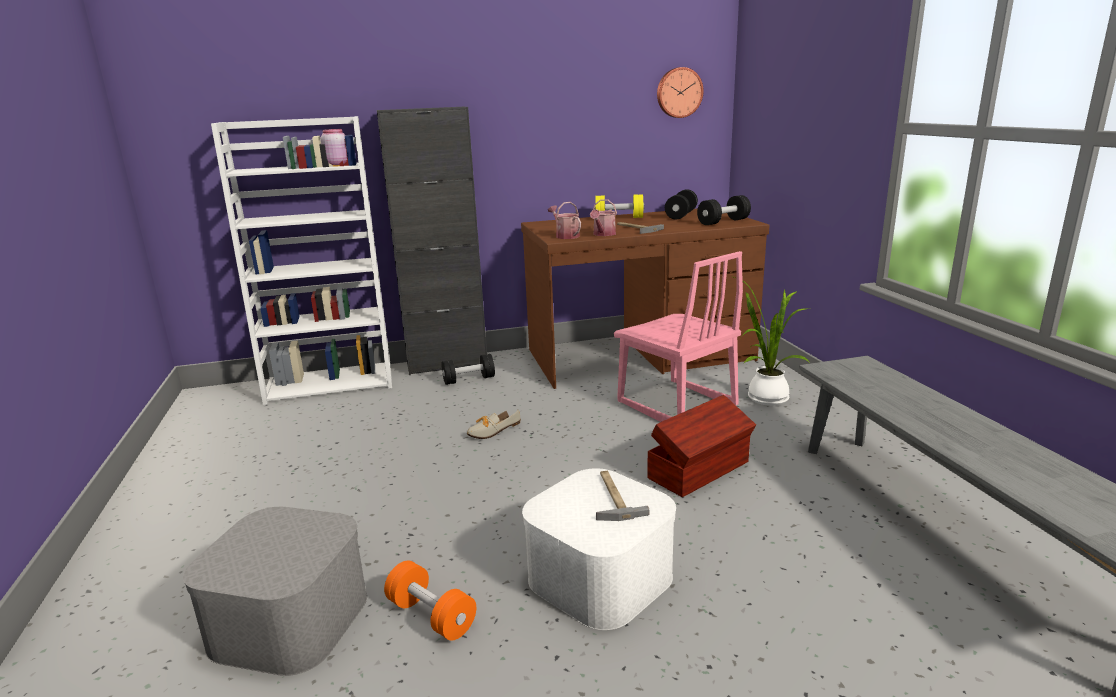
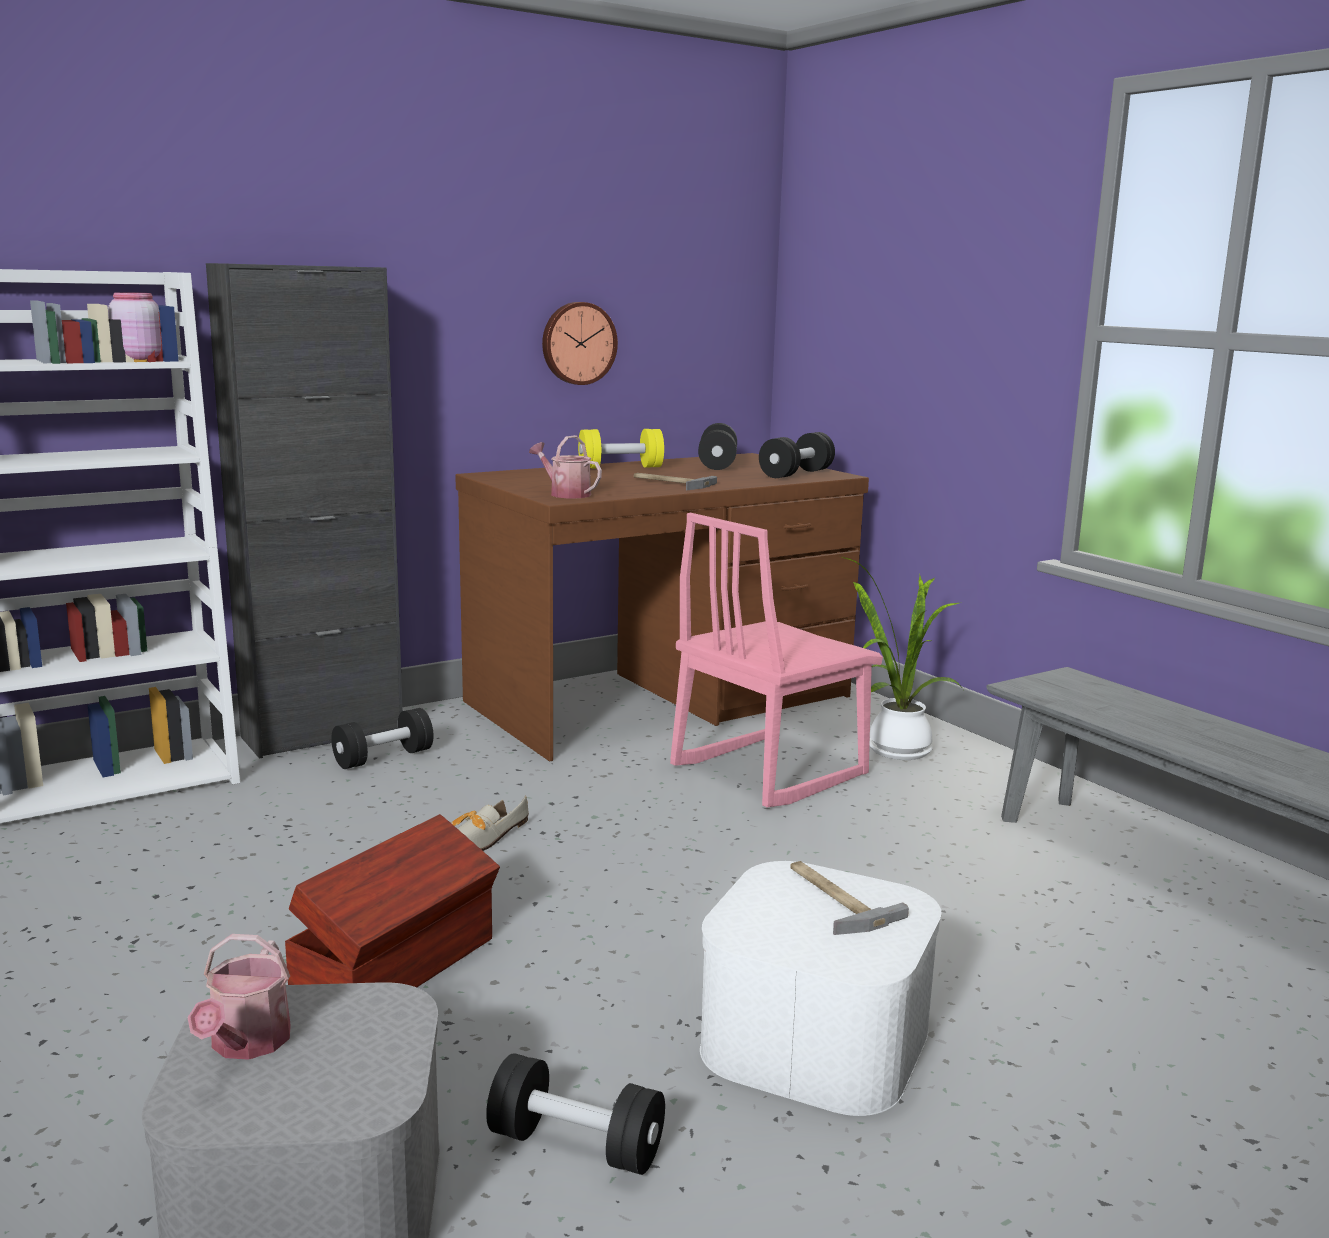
camera: 20 degrees left, 5 degrees down
orange dumbbell [384,561,476,640] -> black dumbbell [486,1053,665,1175]
watering can [590,199,617,236] -> watering can moved to [188,934,291,1060]
pink chair [614,251,743,422] -> pink chair turned 105 degrees clockwise [670,513,883,808]
brown storage box [647,395,756,497] -> brown storage box moved to [285,814,500,988]
wall clock [657,67,704,118] -> wall clock moved to [542,302,618,385]

